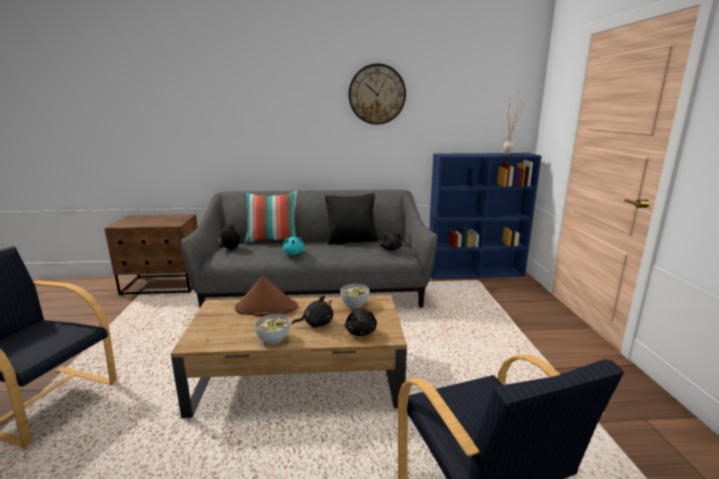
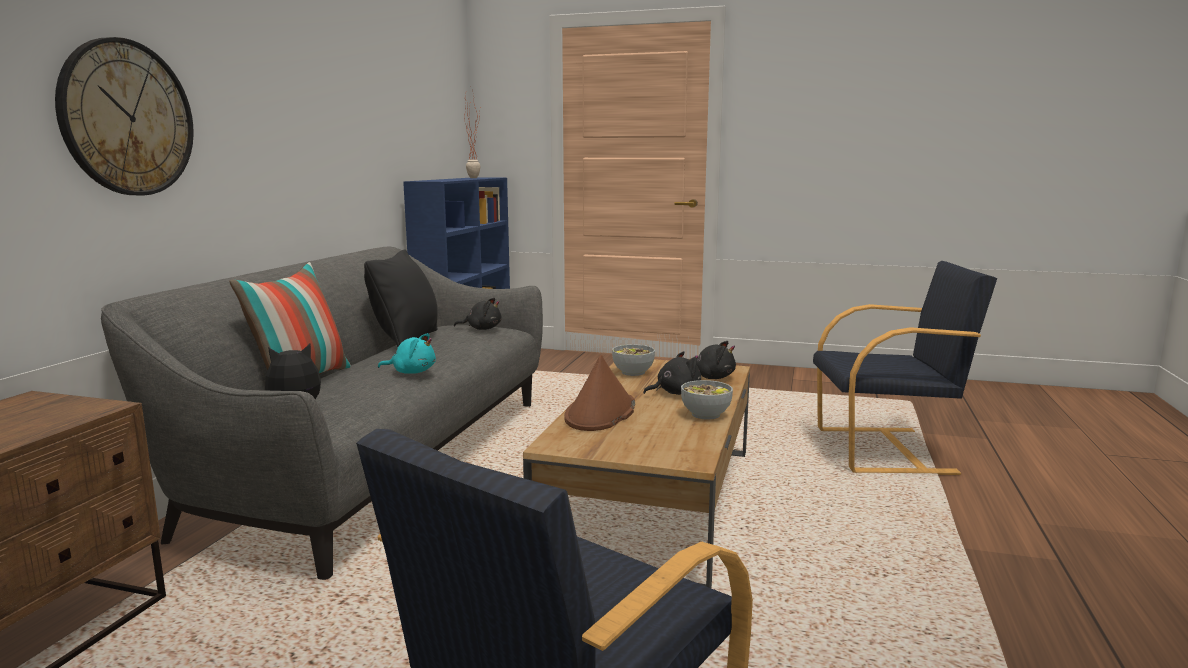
camera: 70 degrees left, 5 degrees down
black plush toy [292,295,333,328] -> black plush toy turned 60 degrees clockwise [643,351,701,395]
wall clock [349,63,406,125] -> wall clock moved to [55,37,193,195]

